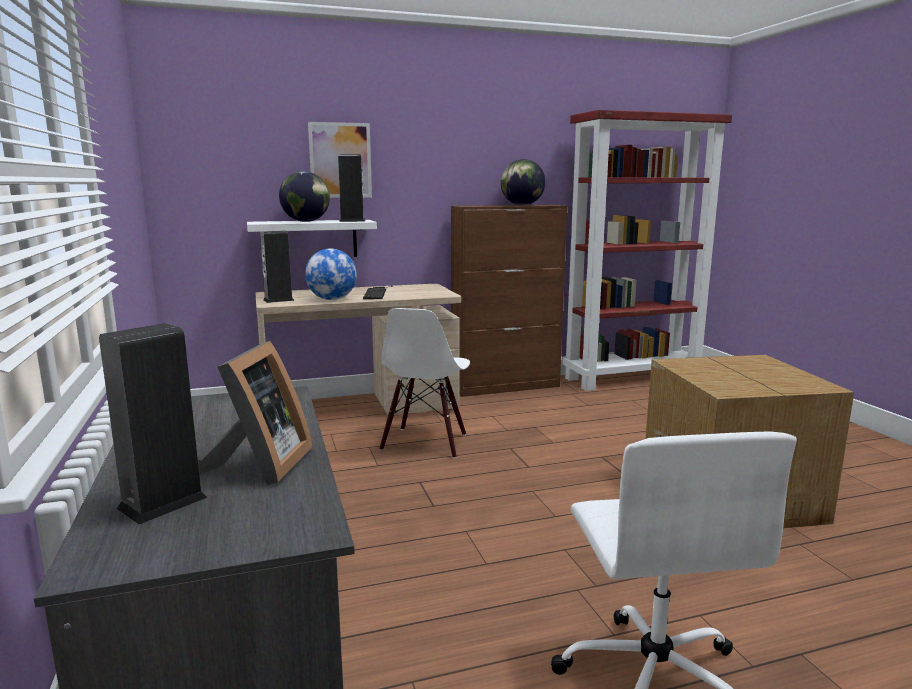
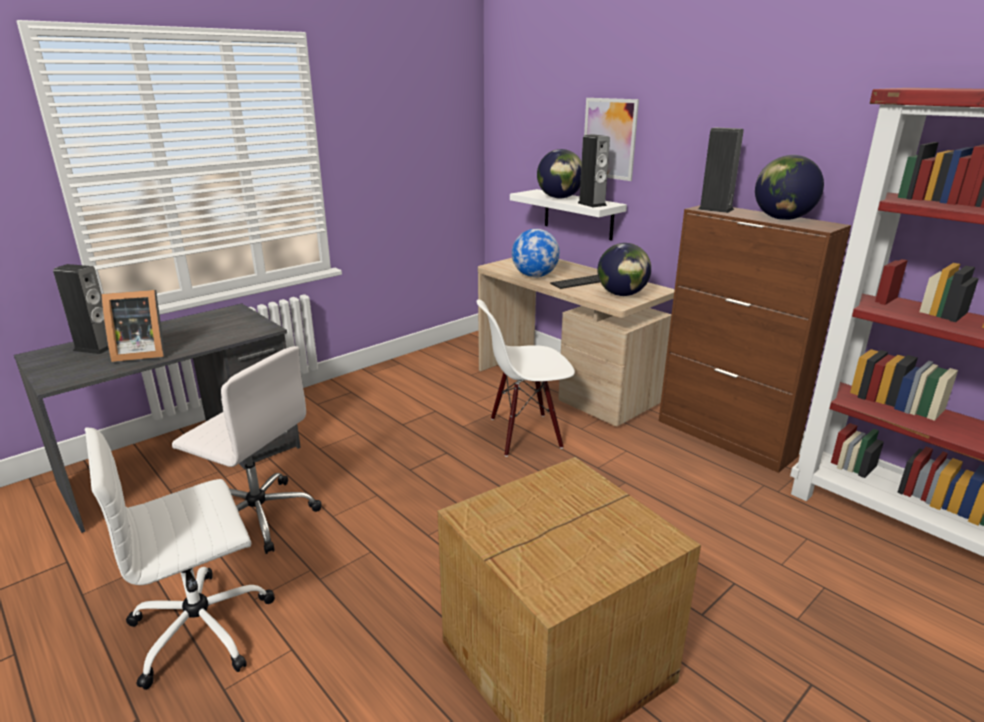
camera: 65 degrees right, 10 degrees up
speaker [260,231,294,303] -> speaker moved to [698,127,744,213]
none -> white office chair [172,346,322,554]
none -> globe [597,243,651,296]

